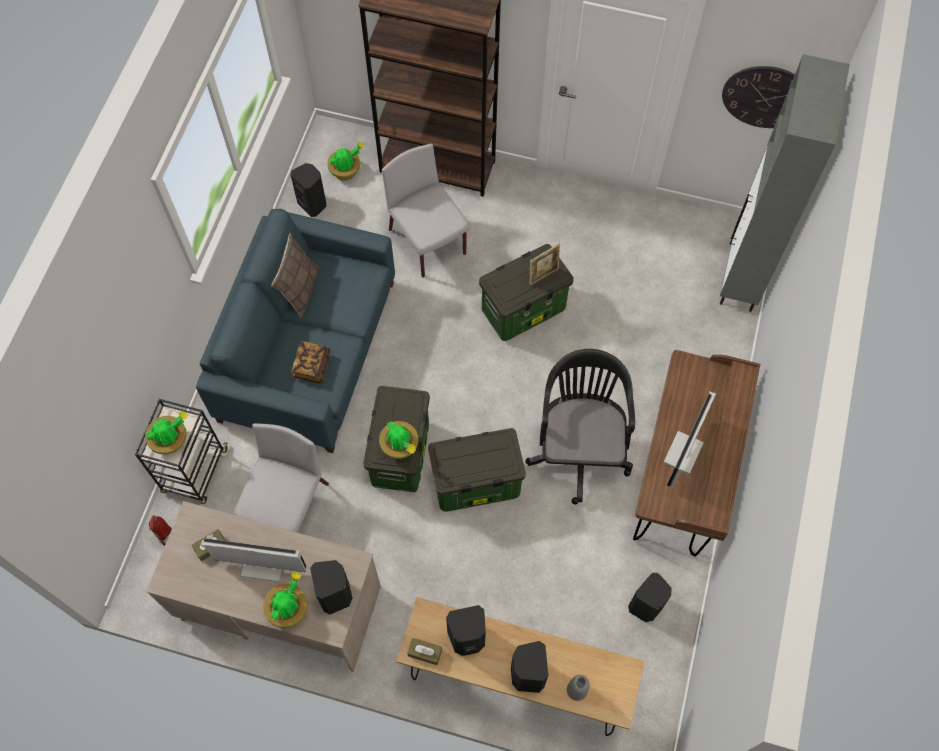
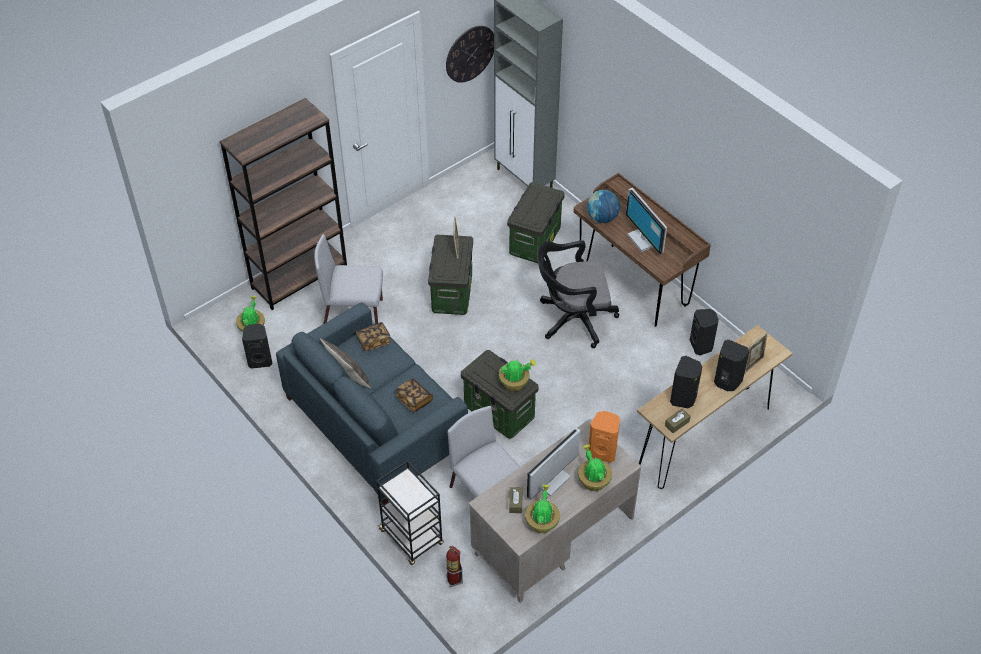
camera: 55 degrees left, 15 degrees down
potted plant [145,411,188,454] -> potted plant moved to [525,484,560,533]
black speaker [310,560,353,614] -> orange speaker [589,411,620,463]
storage box [428,428,526,512] -> storage box moved to [507,182,565,263]
black office chair [526,349,635,505] -> black office chair turned 45 degrees counterclockwise [537,240,619,348]
grey bottle [567,675,590,701] -> picture frame [745,332,768,373]
none -> book [356,322,391,351]
none -> globe [587,190,620,223]

